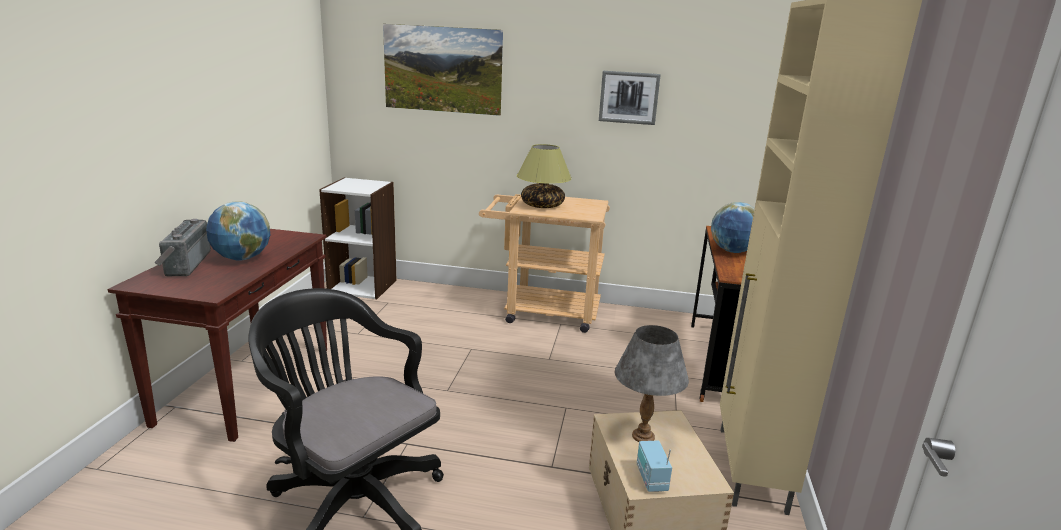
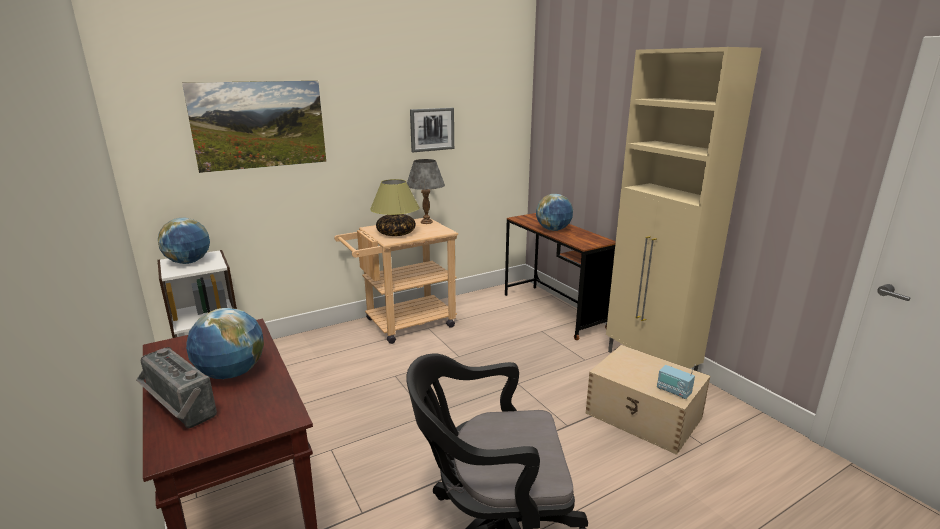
camera: 40 degrees left, 0 degrees up
grey table lamp [614,325,689,442] -> grey table lamp moved to [407,159,445,224]
none -> globe [158,218,210,264]

